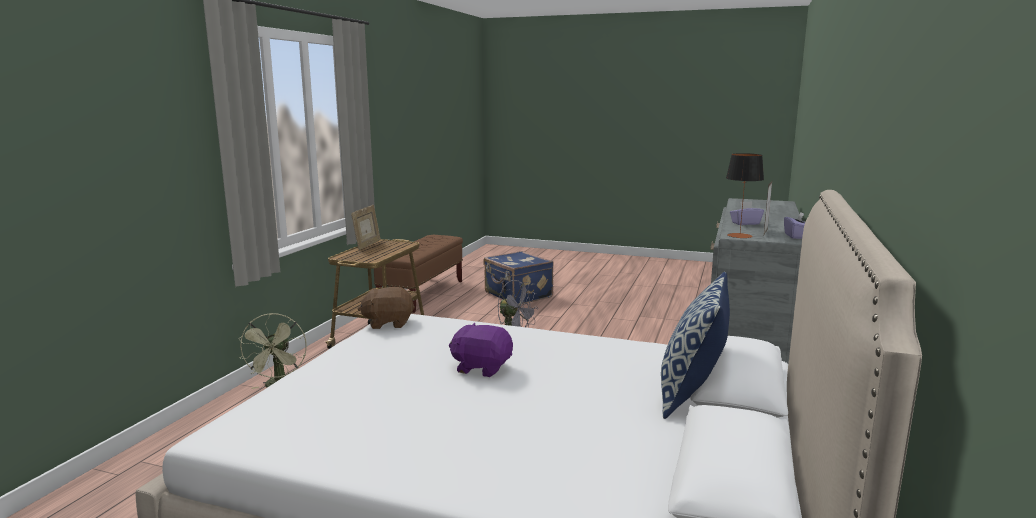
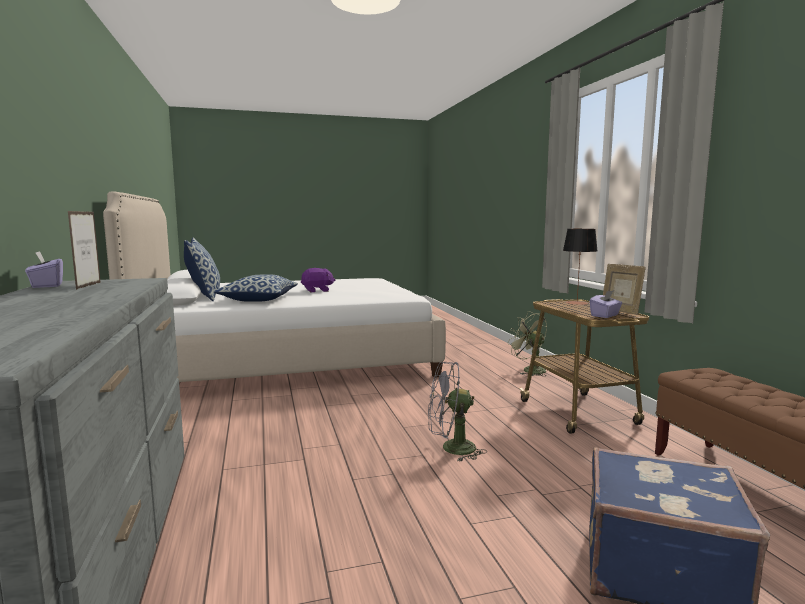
camera: 145 degrees right, 5 degrees down
brown plush toy [358,287,415,329] -> none
table lamp [726,153,764,238] -> table lamp moved to [563,229,597,305]
purple tissue box [730,201,764,225] -> purple tissue box moved to [589,290,622,318]
none -> pillow [214,274,298,302]

